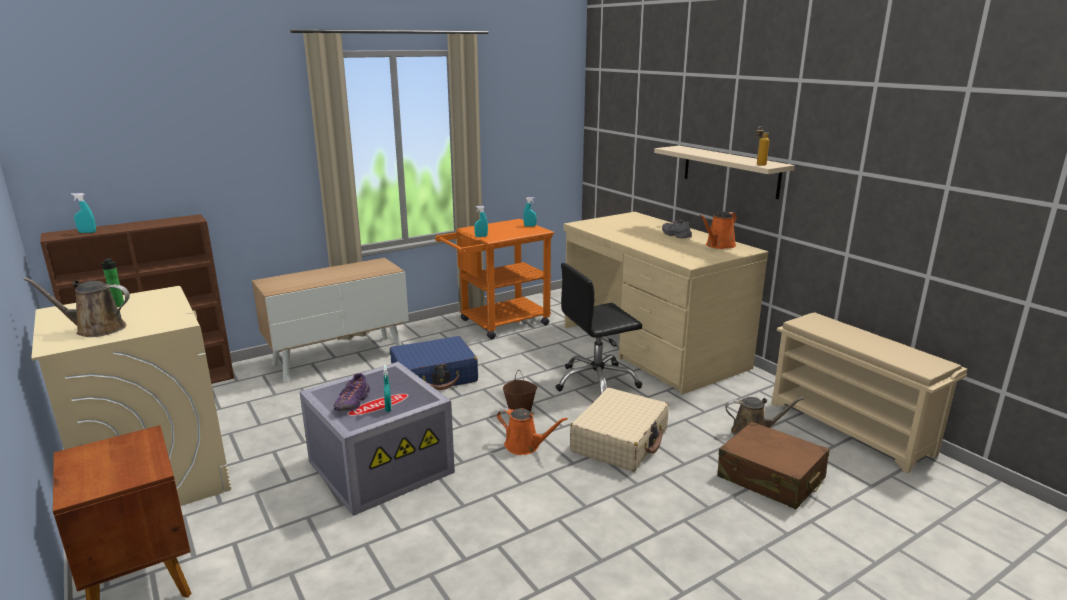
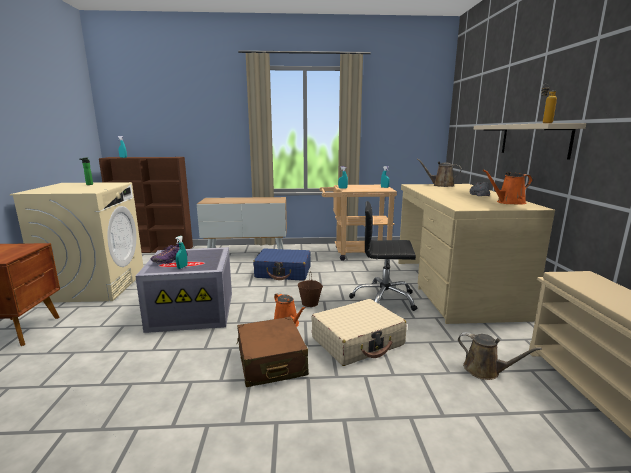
camera: 30 degrees right, 5 degrees down
brown watering can [23,277,130,337] -> brown watering can moved to [417,159,462,187]
orange cart [435,219,554,339] -> beige cart [320,185,397,261]
brown suitcase [717,421,829,509] -> brown suitcase moved to [237,317,309,387]

